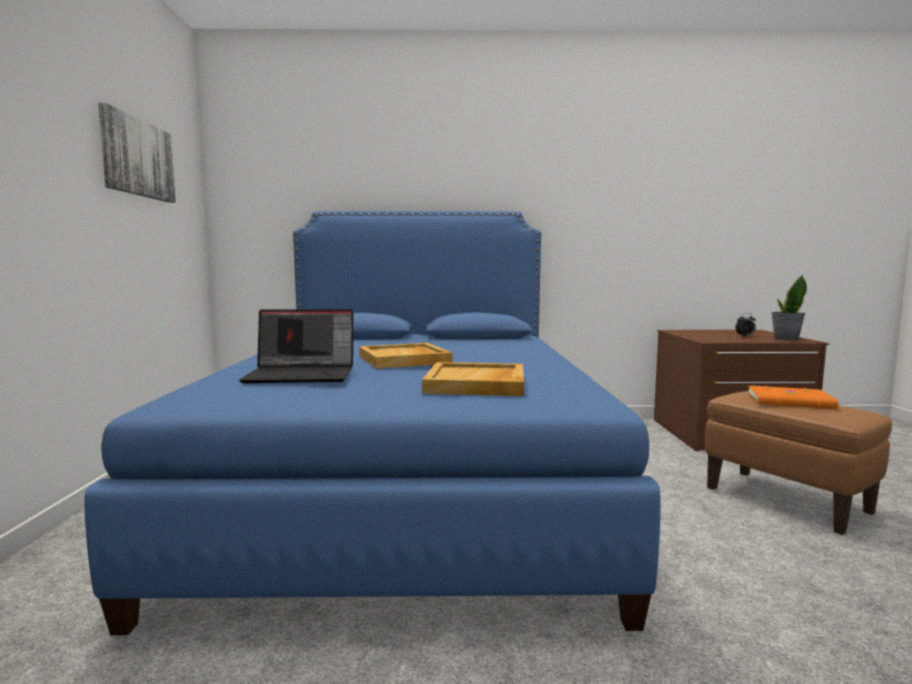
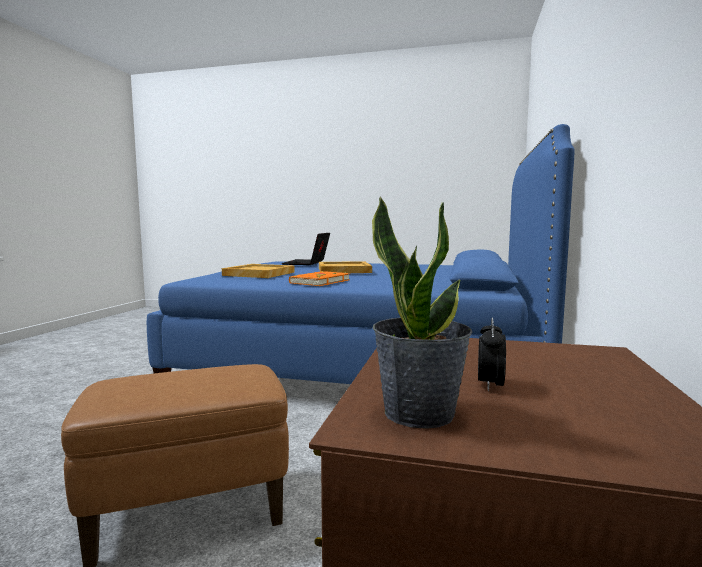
camera: 105 degrees right, 0 degrees up
picture [98,103,176,203] -> none
orange book [748,386,838,409] -> orange book moved to [289,271,350,286]

